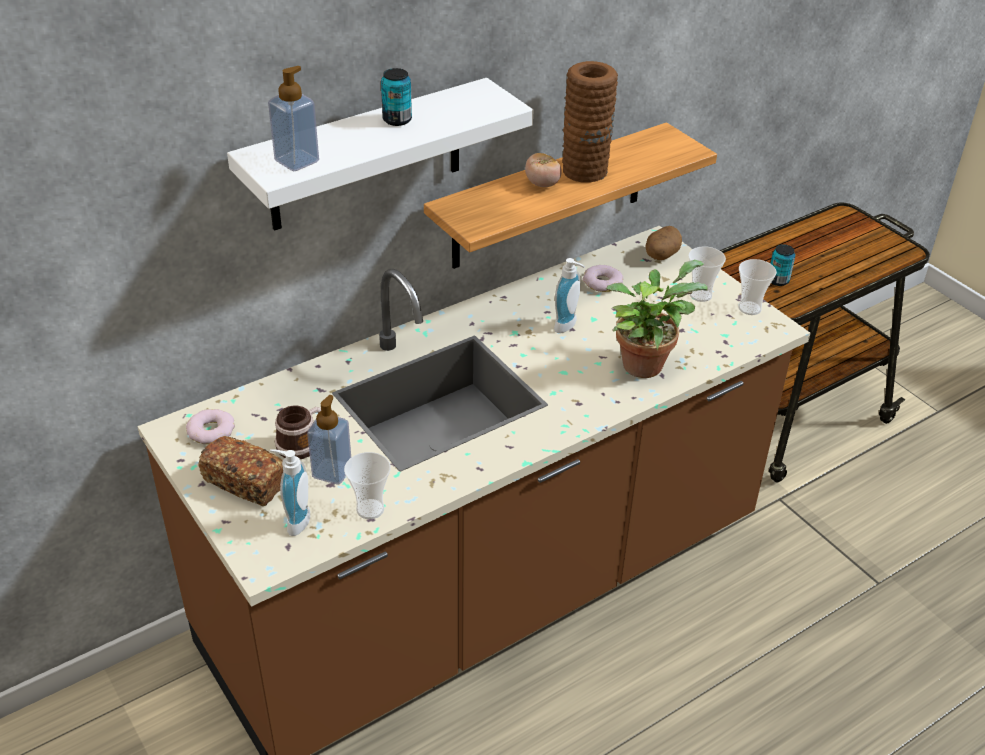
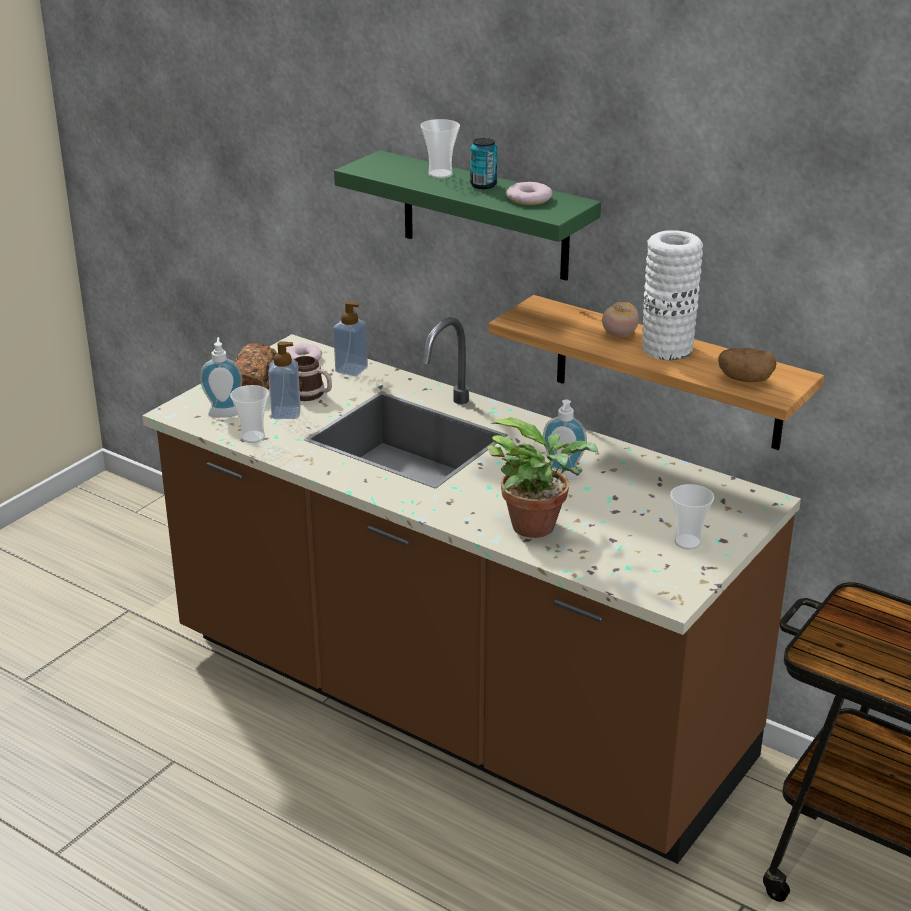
camera: 70 degrees right, 10 degrees down
white shelf [227,78,534,231] -> green shelf [334,150,601,281]
soap dispenser [268,66,319,171] -> soap dispenser moved to [333,301,368,376]
brown vase [562,61,618,183] -> white vase [642,230,703,360]
donut [583,265,624,292] -> donut moved to [506,182,552,205]
potato [645,226,682,260] -> potato moved to [718,348,777,382]
cup [738,259,777,315] -> cup moved to [421,119,460,178]
can [770,244,795,286] -> none

